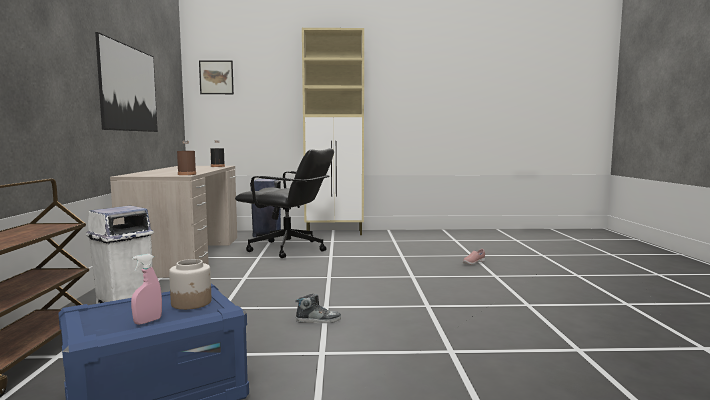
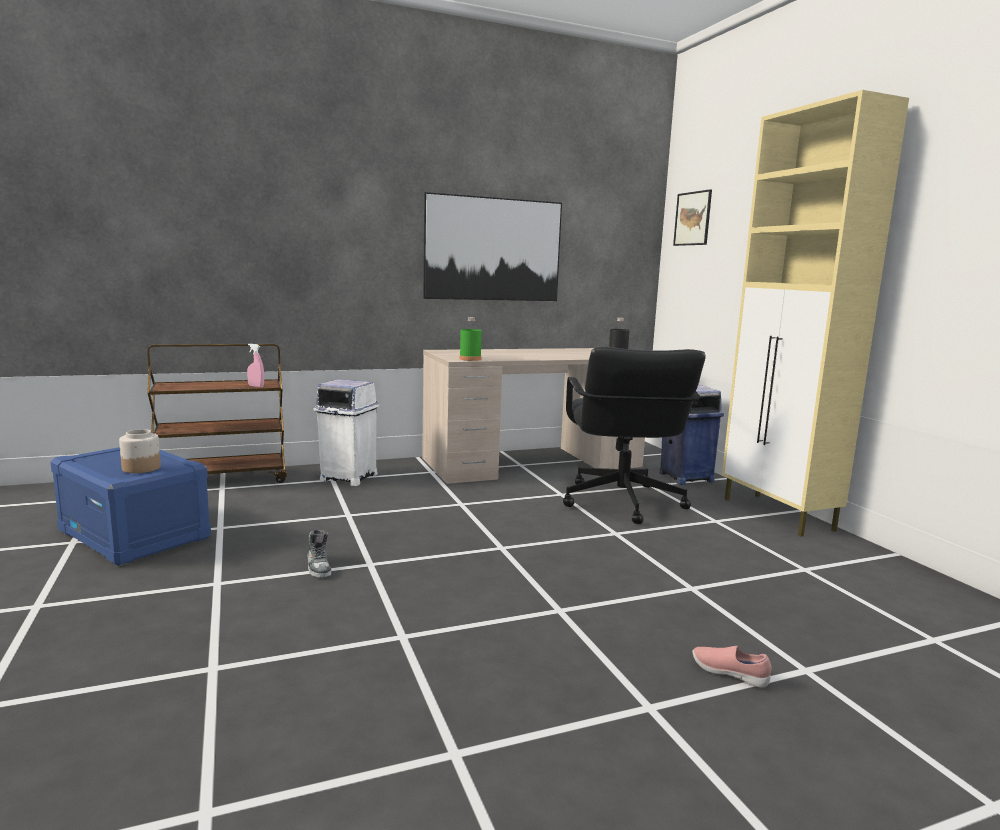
camera: 70 degrees right, 5 degrees up
pink spray bottle [131,254,162,325] -> pink spray bottle moved to [247,344,264,387]
brown bottle [177,141,196,175] -> green bottle [460,317,482,361]

